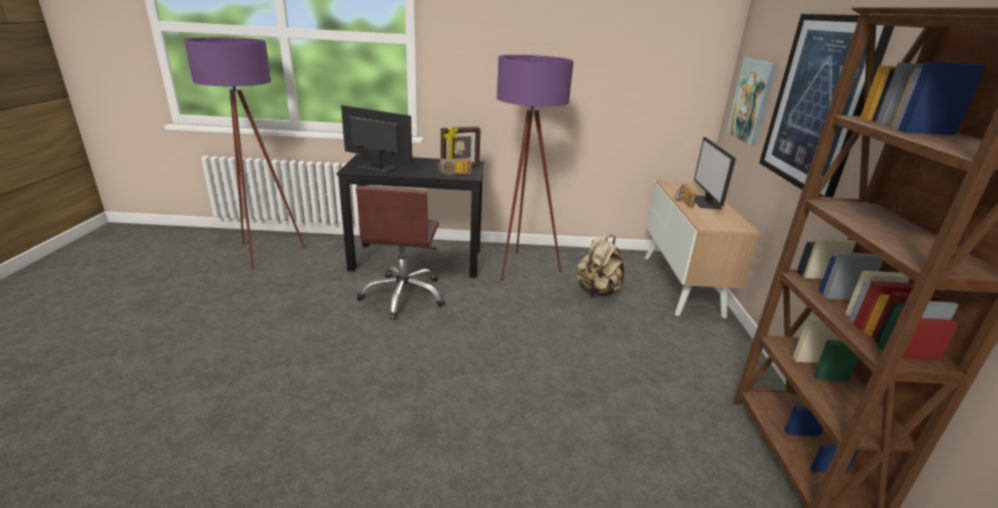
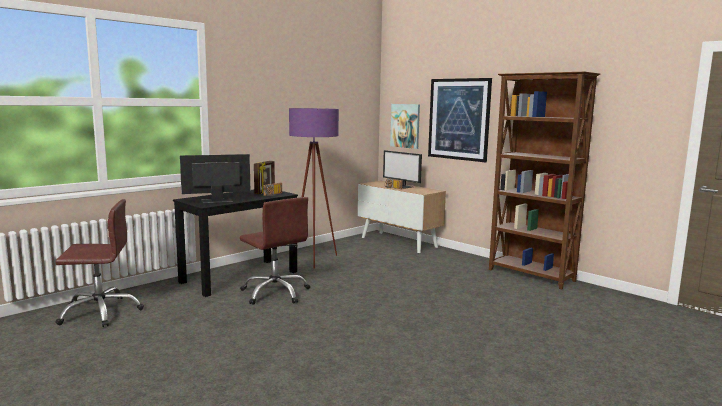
camera: 45 degrees left, 15 degrees down
purple floor lamp [184,37,305,269] -> brown office chair [55,199,144,327]
beige backpack [576,235,624,297] -> none

